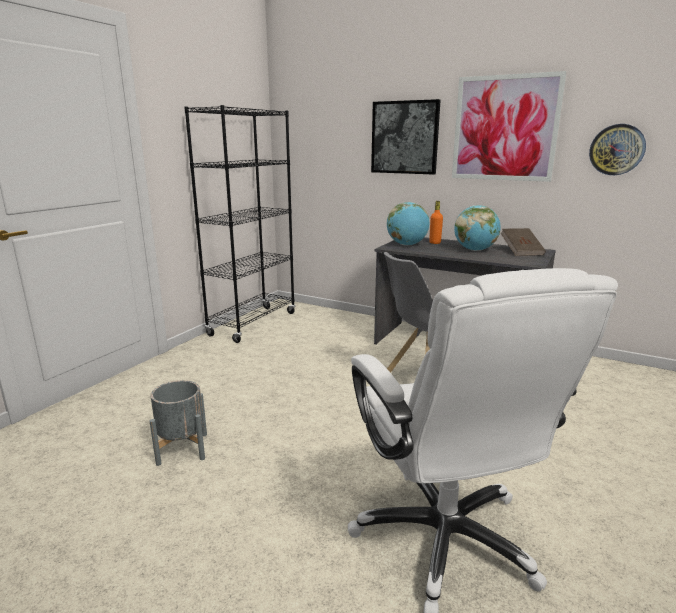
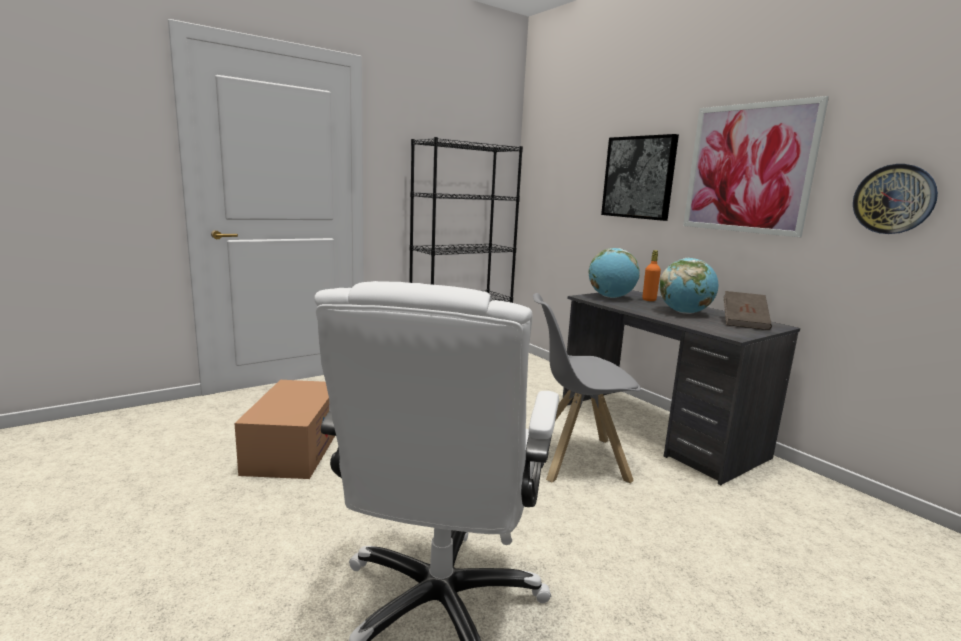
camera: 25 degrees right, 5 degrees down
grey planter [150,380,207,466] -> cardboard box [235,380,335,479]

